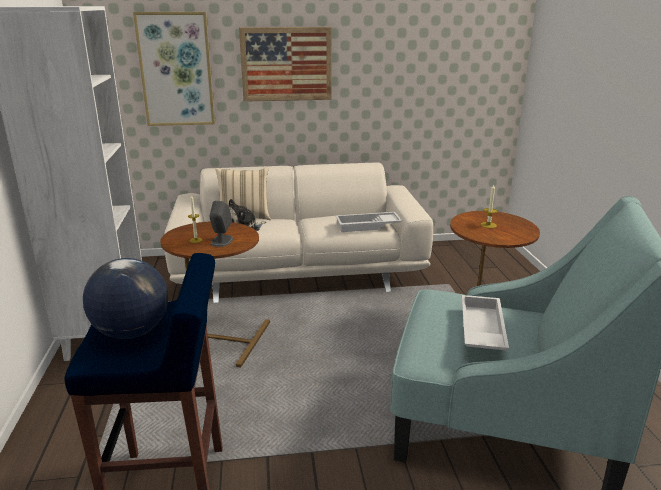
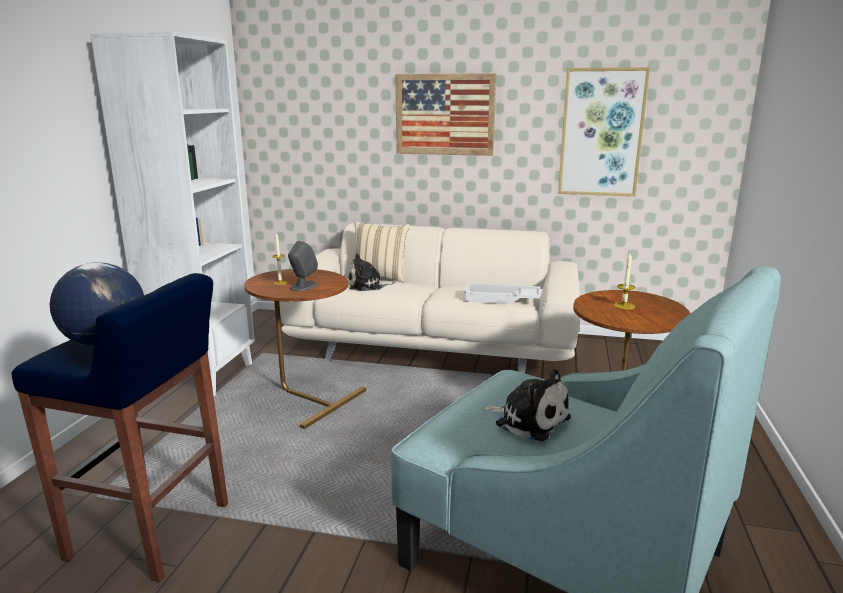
camera: 20 degrees right, 5 degrees down
picture [133,12,215,126] -> picture moved to [558,67,650,196]
white tray [462,295,509,350] -> plush toy [482,369,571,441]

